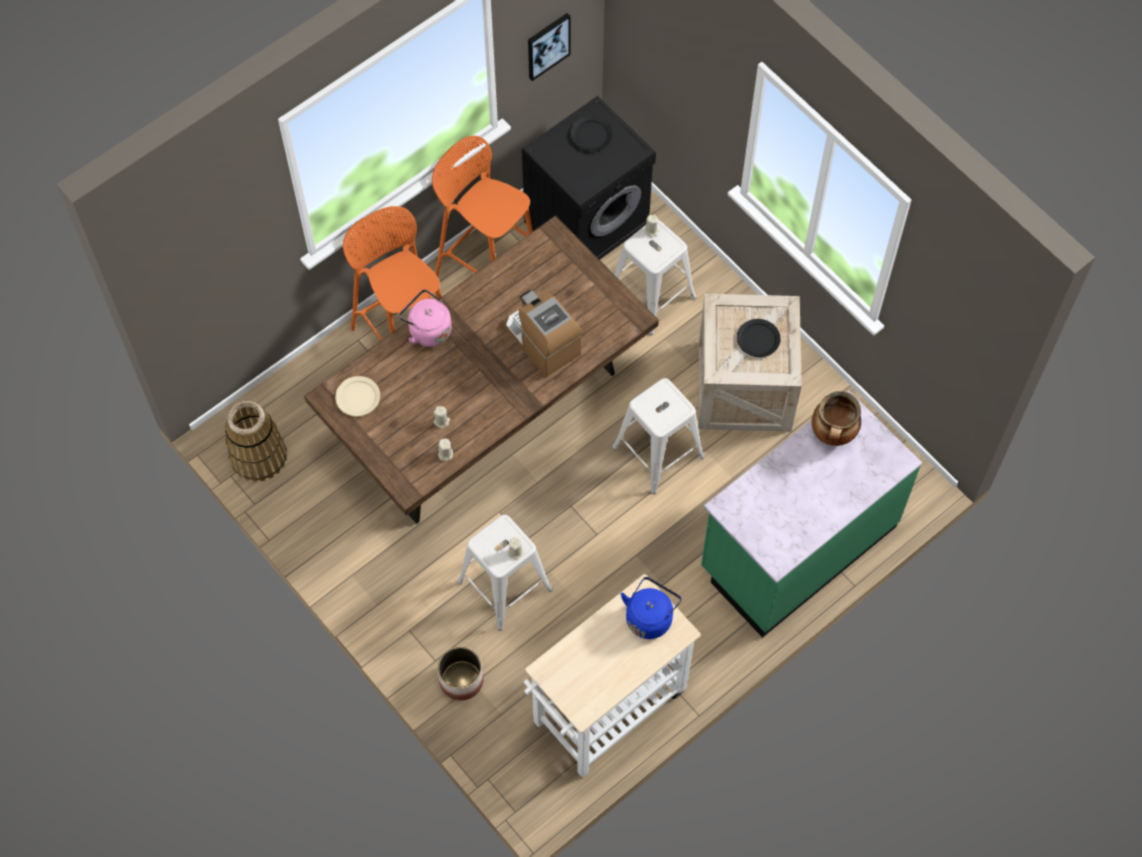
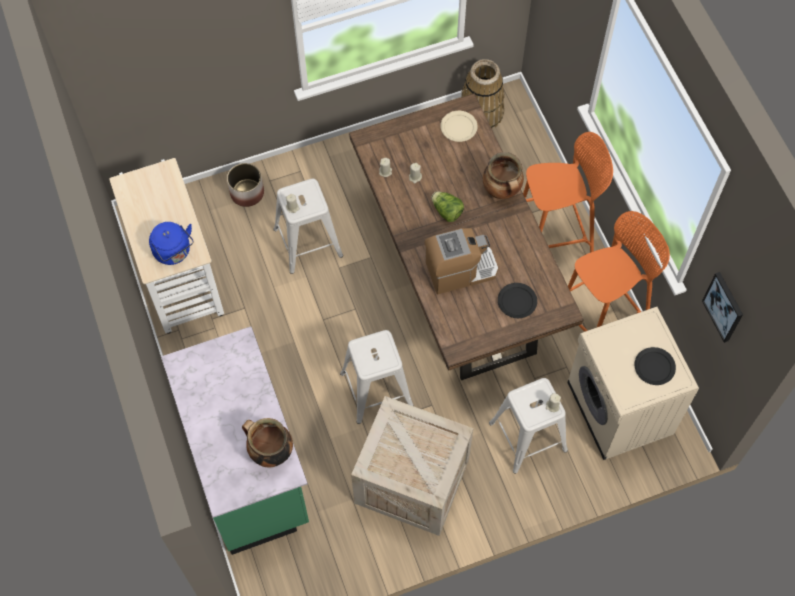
camera: 110 degrees right, 0 degrees up
pink kettle [399,289,452,347] -> cooking pot [483,152,524,199]
black washing machine [522,96,656,260] -> beige washing machine [568,307,699,460]
black plate [737,319,781,357] -> black plate moved to [498,283,537,318]
none -> lettuce [431,191,464,222]

